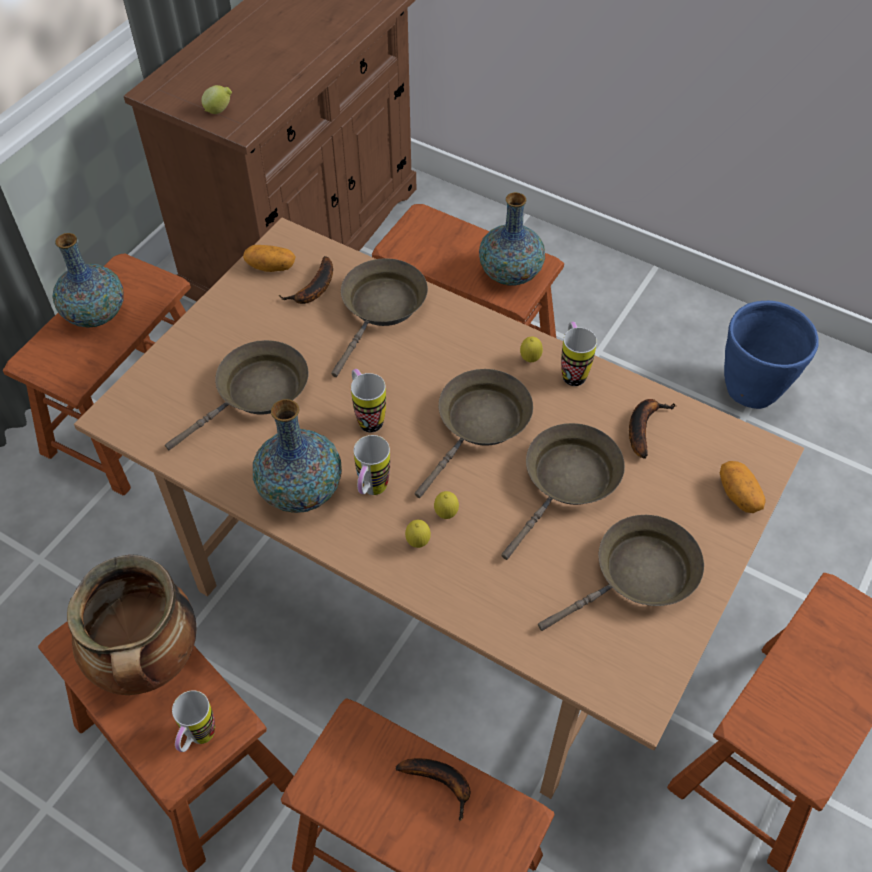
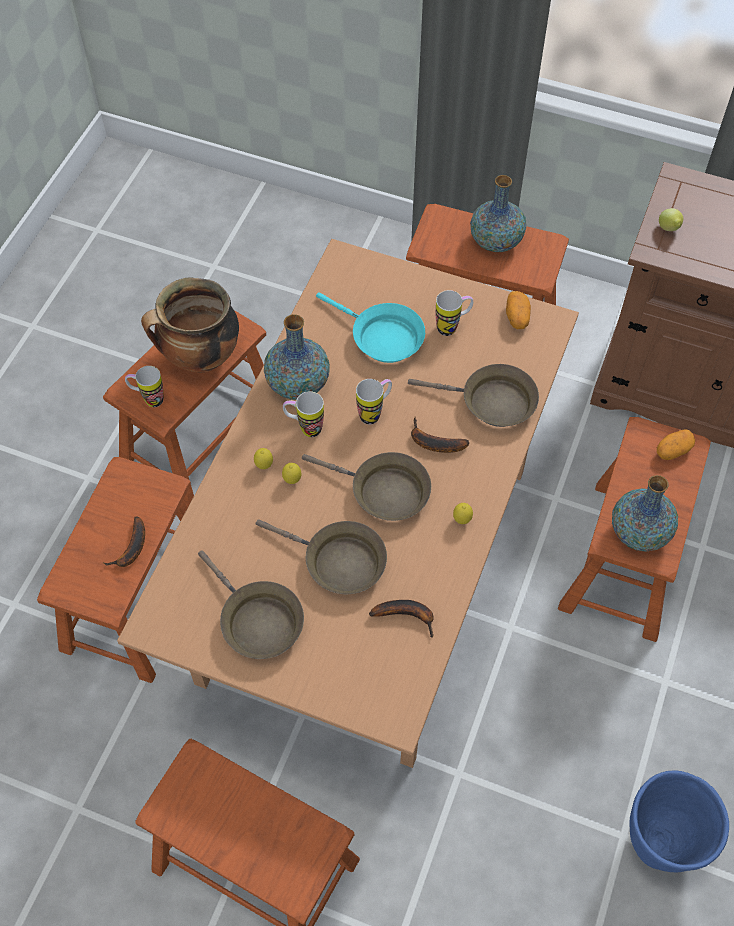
camera: 80 degrees right, 5 degrees up
brown frying pan [165,340,309,450] -> turquoise frying pan [316,292,425,363]
banana [279,256,333,304] -> banana moved to [411,417,469,453]
mug [561,322,597,386] -> mug moved to [436,290,473,336]
potato [720,461,766,513] -> potato moved to [657,429,695,460]

